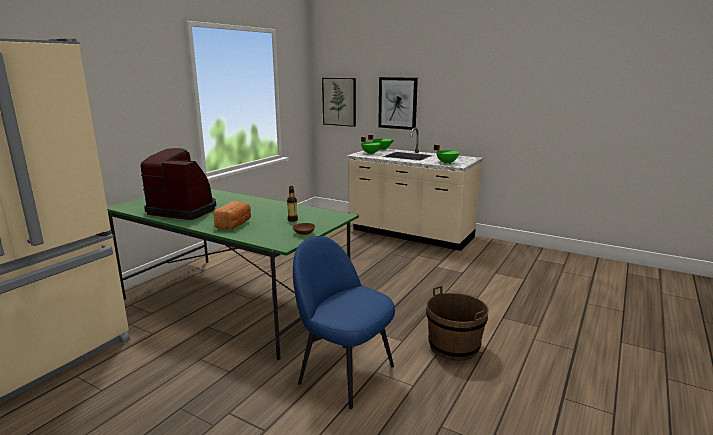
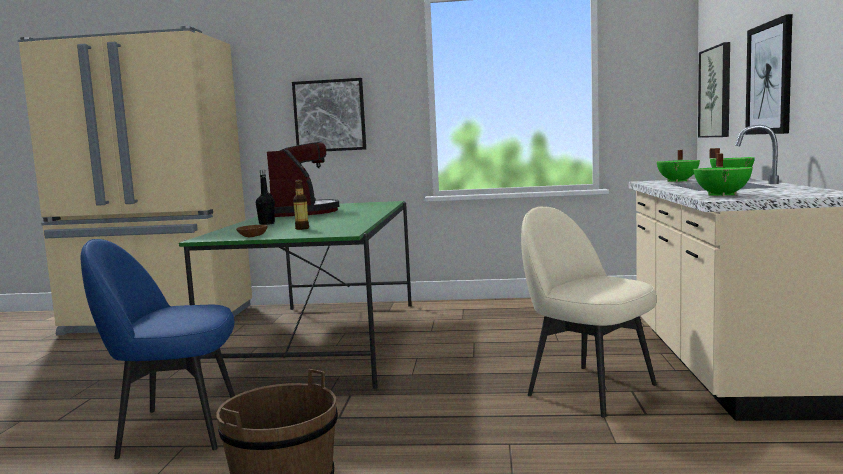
camera: 65 degrees right, 10 degrees down
bread [214,201,251,229] -> black bottle [256,170,275,225]
blue chair [293,236,395,409] -> blue chair turned 105 degrees counterclockwise [81,239,235,459]
none -> picture [292,78,366,151]
none -> beige chair [521,206,657,418]

